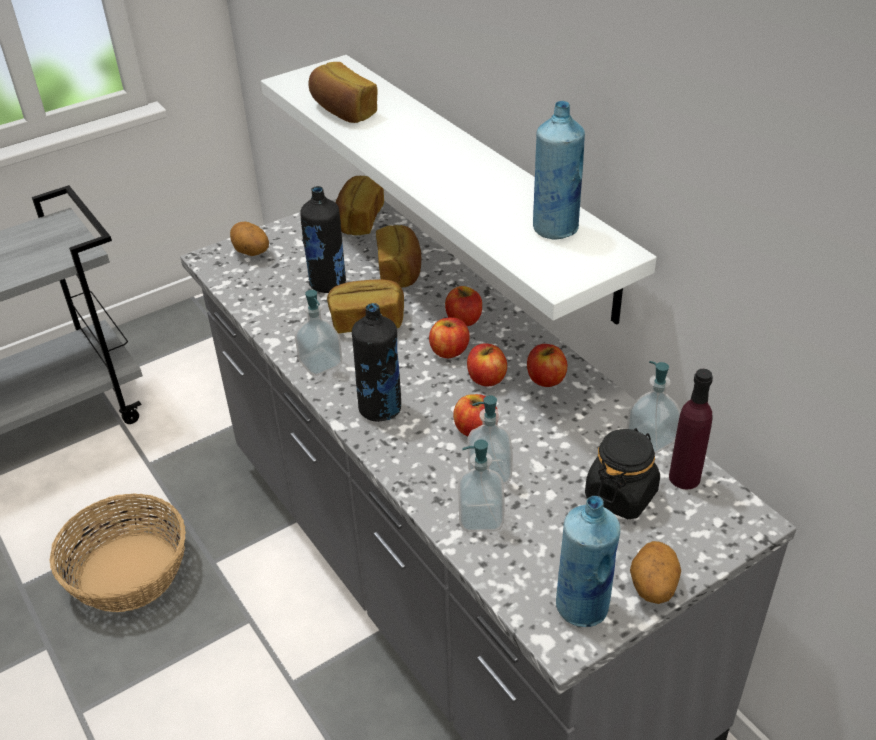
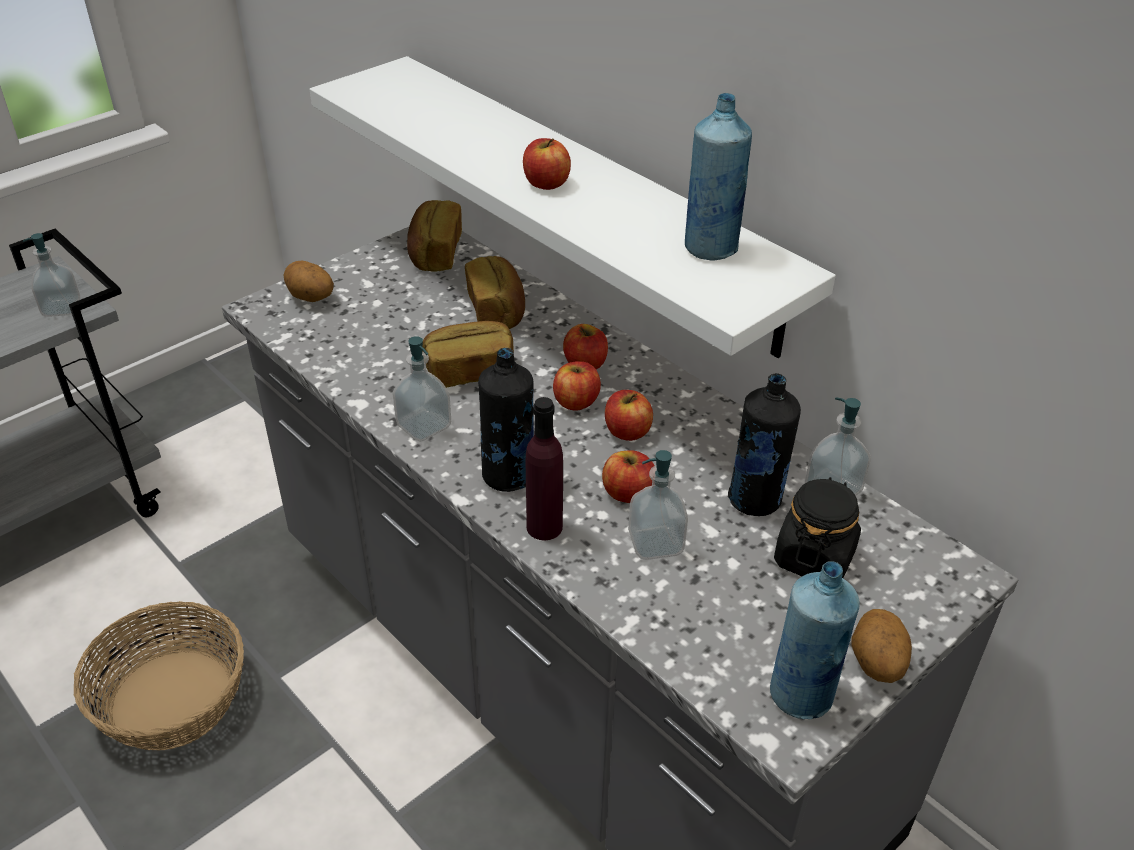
camera: 10 degrees left, 0 degrees up
black bottle [300,186,346,293] -> black bottle moved to [728,373,801,516]
bread [308,62,377,123] -> none
soap dispenser [458,439,505,532] -> soap dispenser moved to [23,233,80,317]
apple [527,344,567,387] -> apple moved to [523,138,571,190]
purple bottle [669,369,713,489] -> purple bottle moved to [526,397,563,540]

